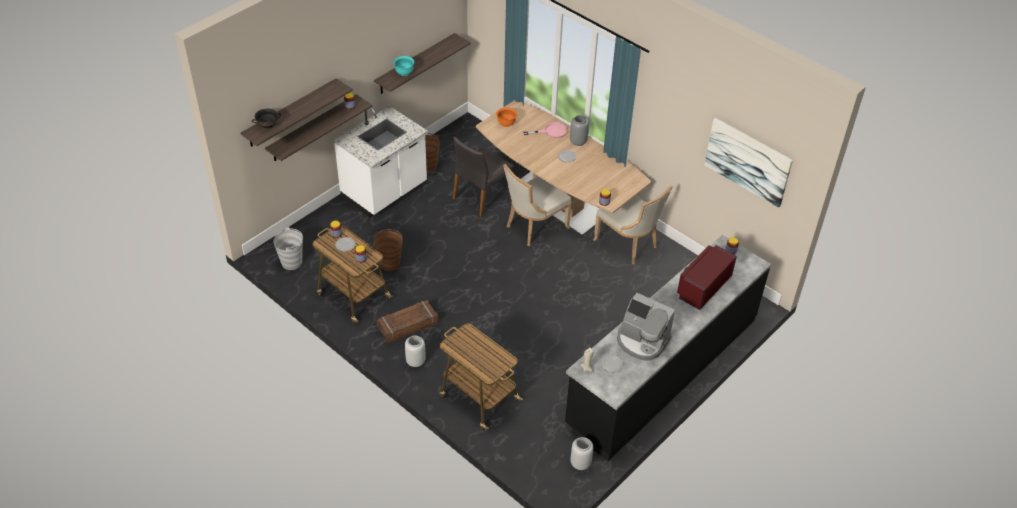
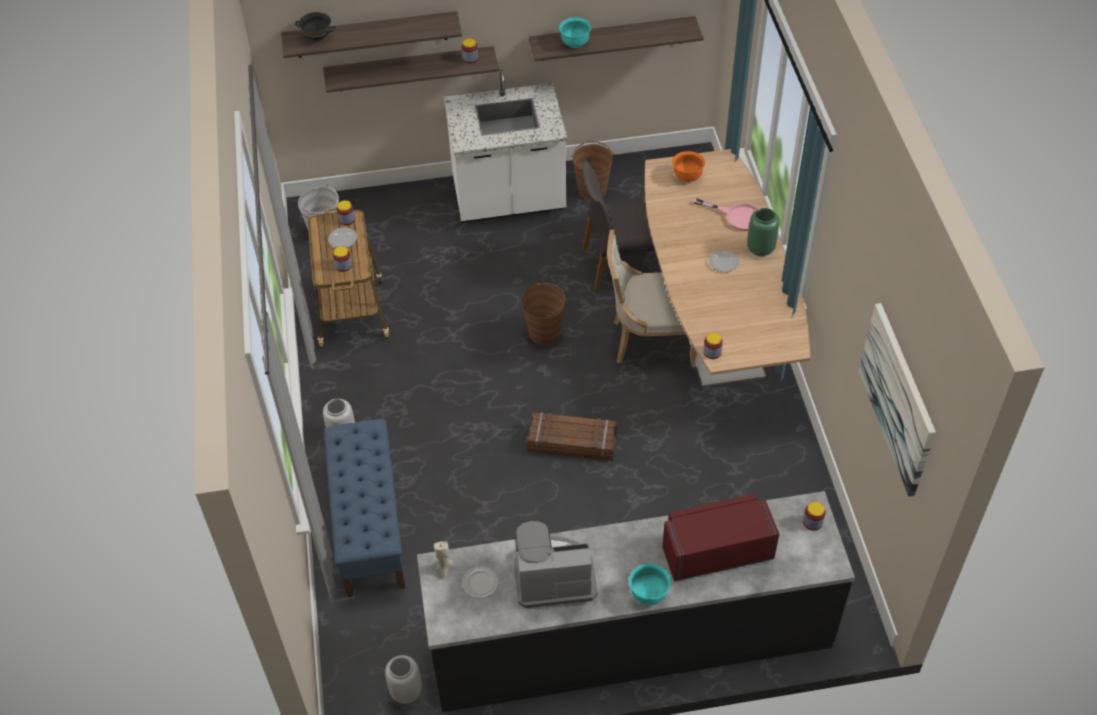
camera: 40 degrees right, 5 degrees up
brown bucket [373,229,403,271] -> brown bucket moved to [521,281,566,345]
crate [377,300,439,343] -> crate moved to [527,412,617,461]
cart [440,324,522,431] -> blue bench [324,419,406,597]
grey vase [570,115,589,146] -> green vase [747,208,779,256]
beige chair [593,185,673,264] -> none
coffee machine [617,293,675,361] -> coffee machine turned 105 degrees clockwise [514,521,598,608]
none -> turquoise bowl [629,563,671,605]

